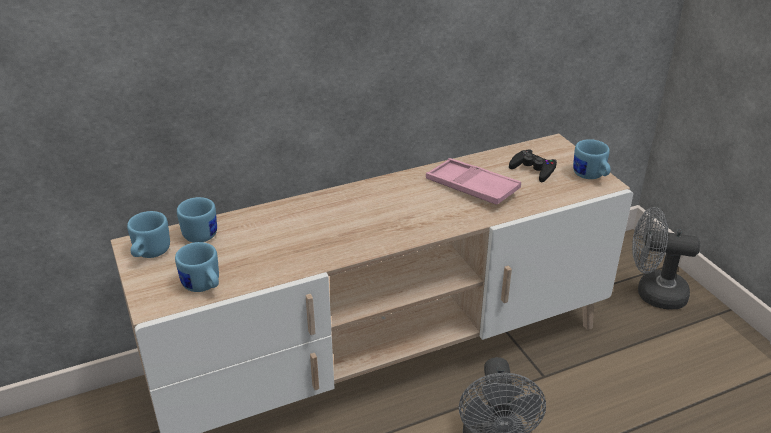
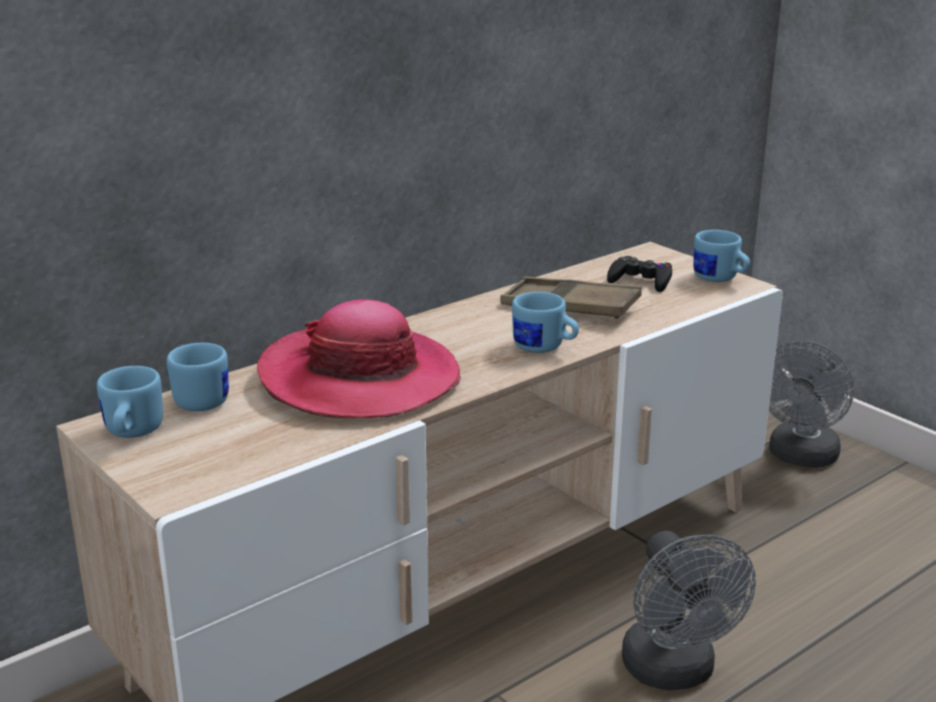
camera: 15 degrees left, 10 degrees down
blue mug [175,242,219,292] -> blue mug moved to [512,292,579,353]
pink tray [426,158,521,205] -> brown tray [501,277,642,319]
grey fan [632,207,700,309] -> grey fan turned 60 degrees counterclockwise [769,341,854,468]
none -> hat [257,299,461,418]

